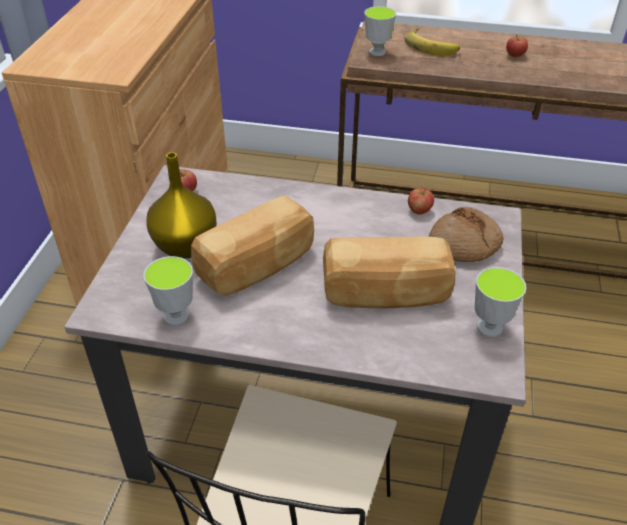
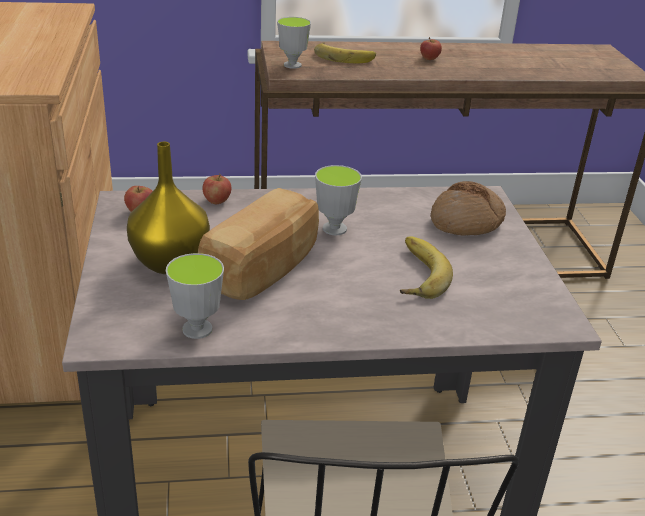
camera: 20 degrees left, 10 degrees down
bread [323,237,456,308] -> banana [400,236,453,299]
apple [408,188,434,215] -> apple moved to [202,173,231,204]
cup [475,267,526,337] -> cup moved to [315,165,362,235]

